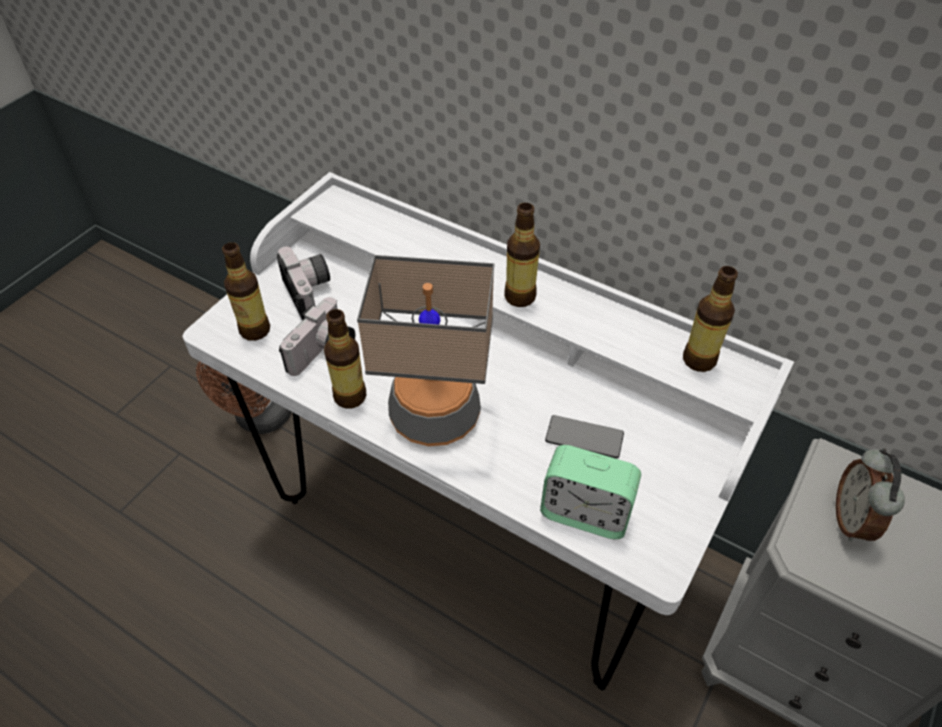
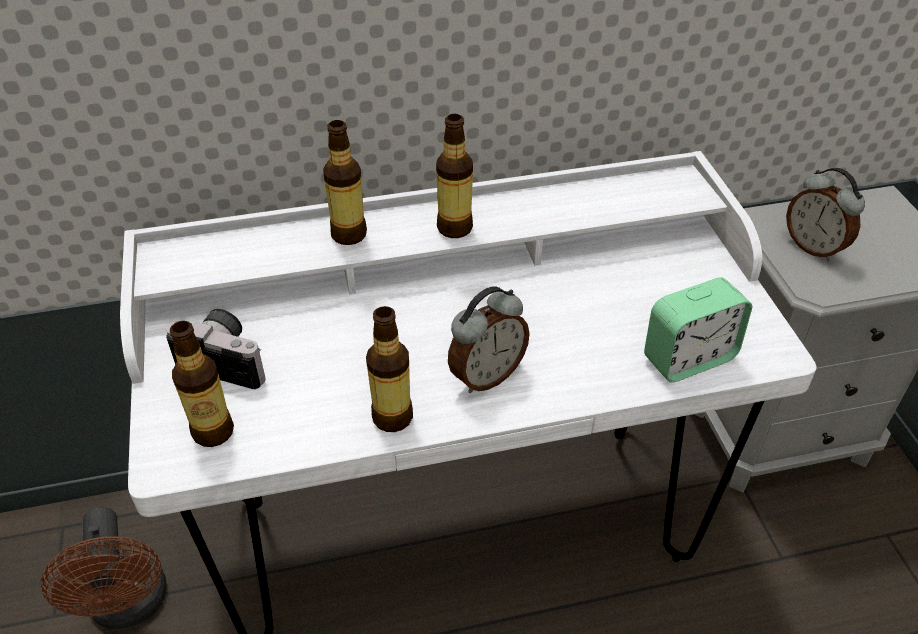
camera: 45 degrees left, 5 degrees down
camera [279,297,355,376] -> none
table lamp [357,255,494,446] -> alarm clock [448,286,530,393]
phone [545,415,624,459] -> none
bottle [683,266,738,372] -> bottle moved to [323,120,367,245]

